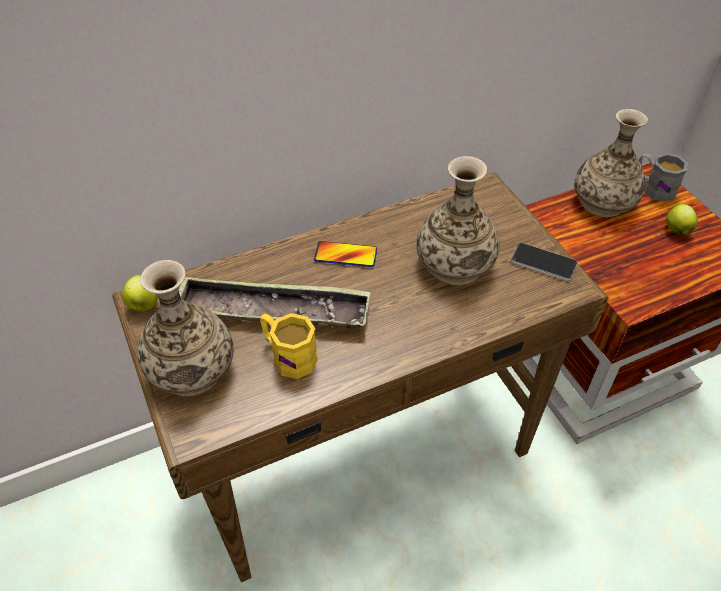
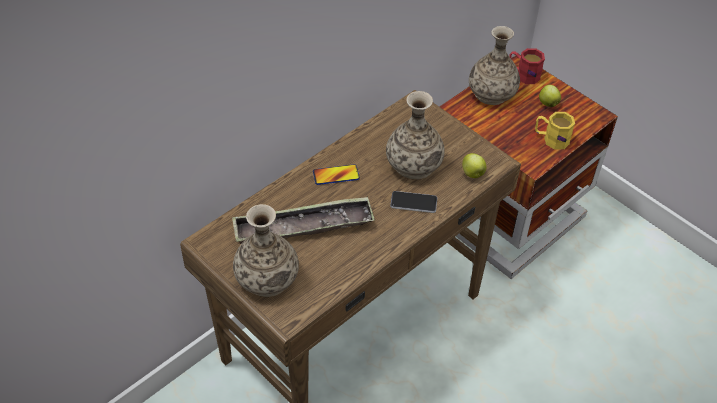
camera: 20 degrees left, 0 degrees up
apple [122,275,158,312] -> apple moved to [462,153,487,178]
yellow mug [260,313,318,379] -> yellow mug moved to [535,112,575,150]
phone [511,243,577,281] -> phone moved to [390,191,437,213]
grey mug [639,153,688,202] -> red mug [509,48,545,84]

